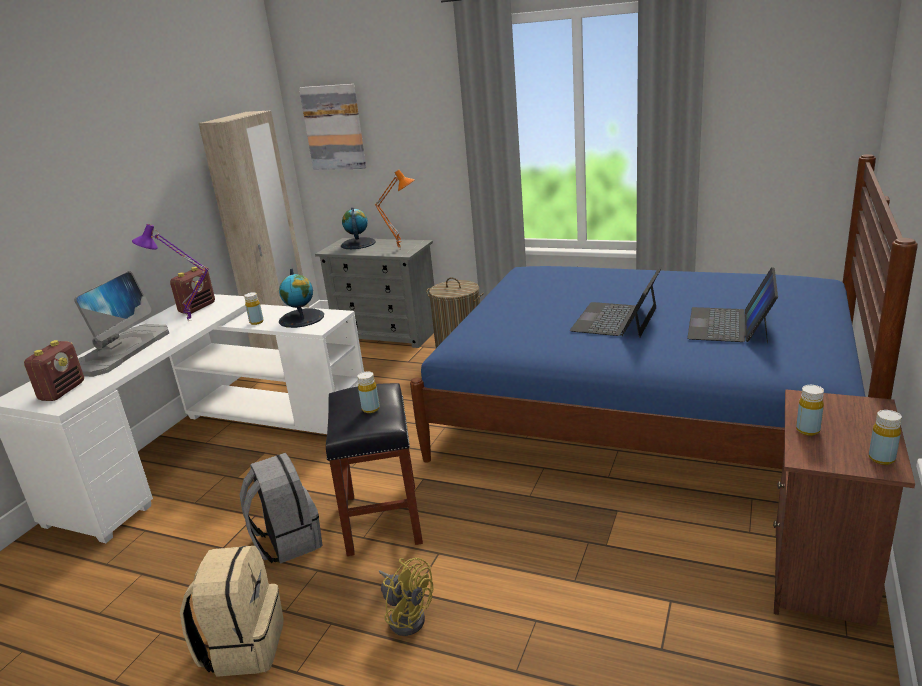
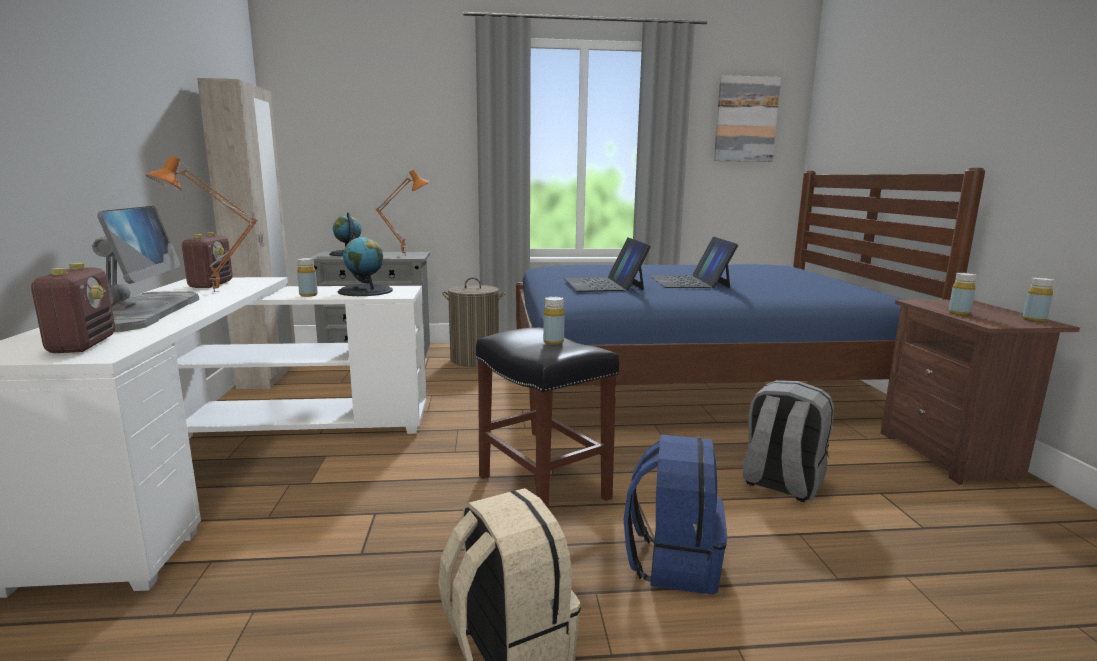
camera: 30 degrees left, 10 degrees down
purple table lamp [132,224,209,321] -> orange table lamp [146,155,258,292]
grey backpack [240,453,322,564] -> grey backpack moved to [743,380,834,502]
picture [299,84,366,170] -> picture moved to [714,75,781,162]
yellow fan [379,557,433,636] -> blue backpack [624,434,727,594]
laptop [687,267,778,343] -> laptop moved to [564,238,651,292]

